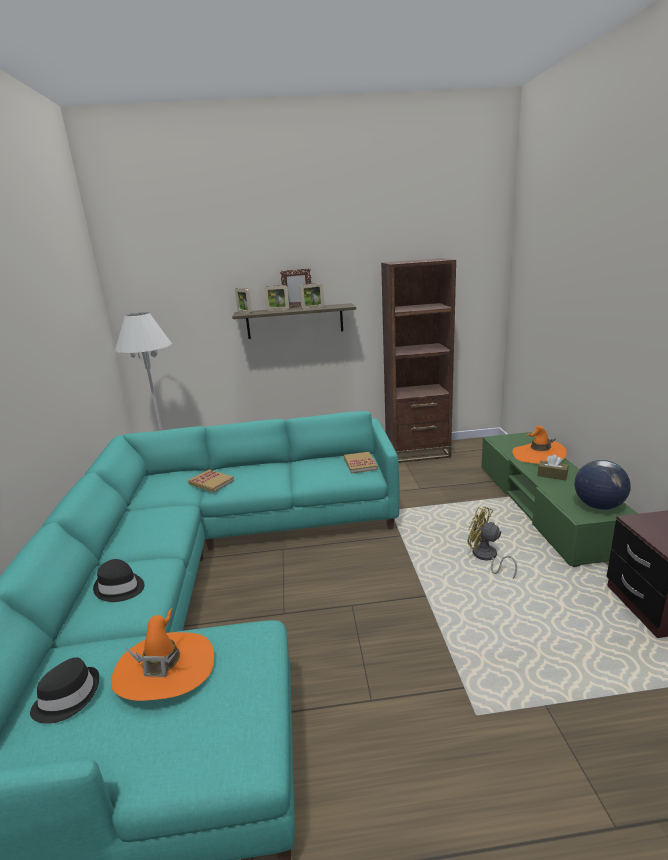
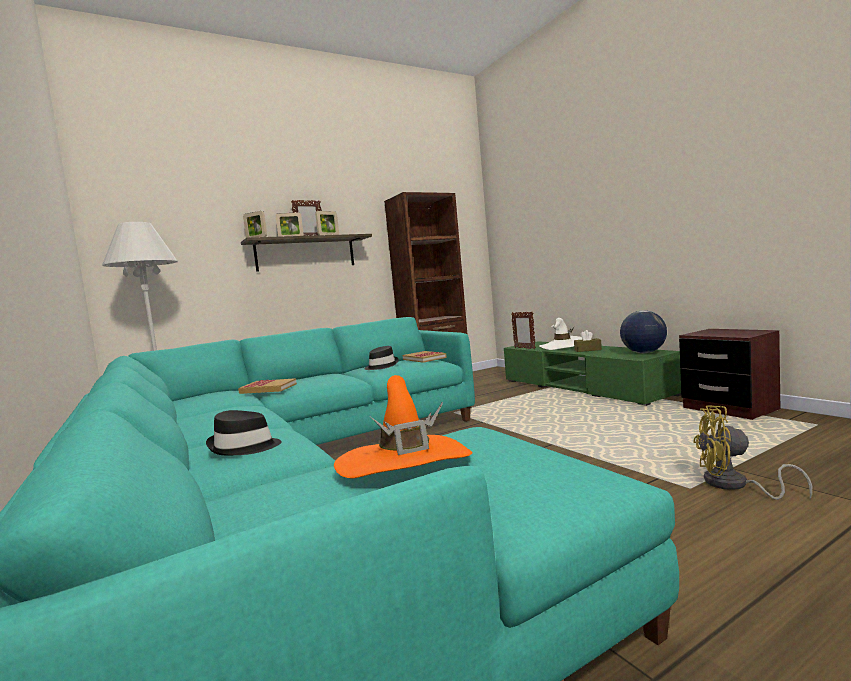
camera: 25 degrees left, 15 degrees down
black hat [30,657,99,724] -> black hat moved to [365,346,399,370]
yellow fan [468,506,517,579] -> yellow fan moved to [693,405,813,500]
orange hat [512,426,567,464] -> white hat [539,318,583,350]
none -> picture frame [511,312,536,349]

